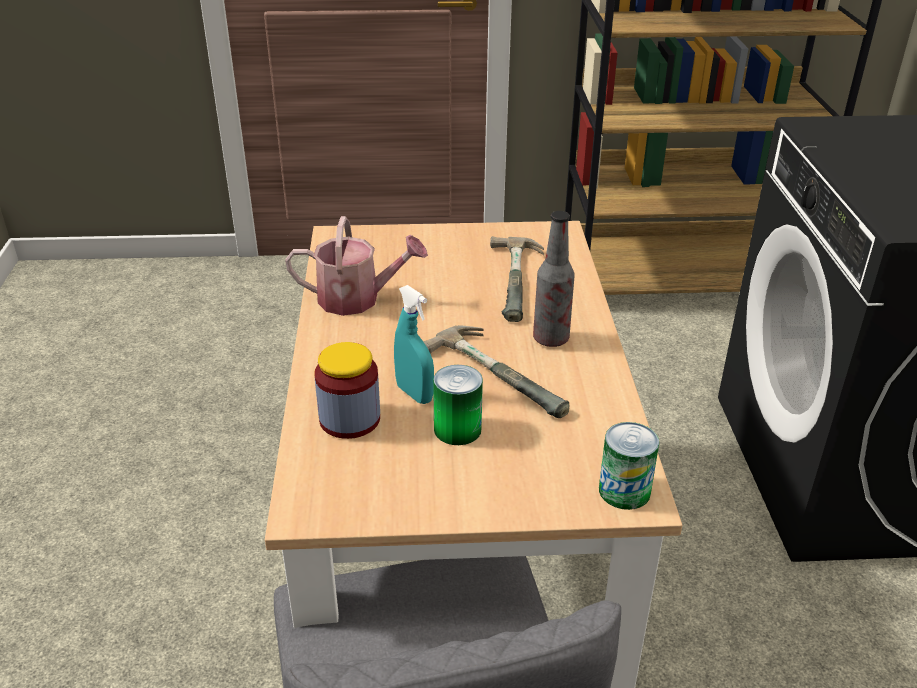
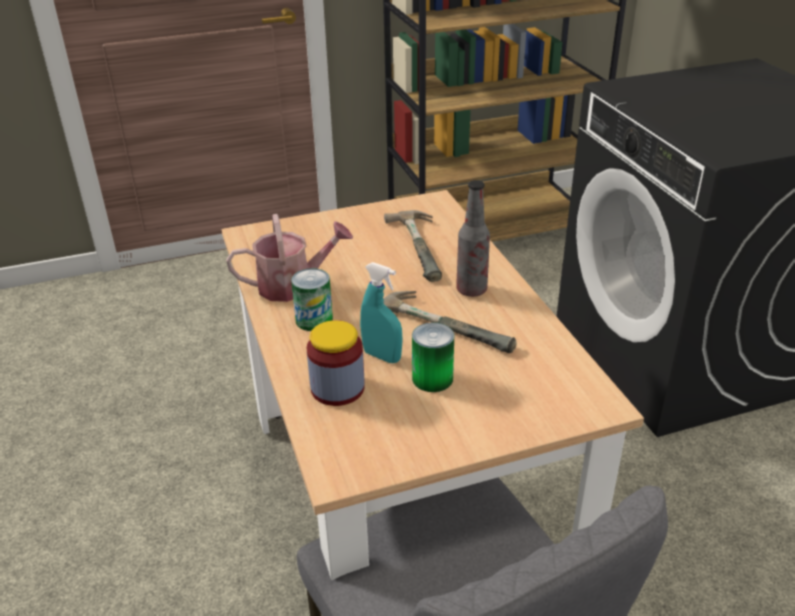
camera: 15 degrees left, 0 degrees up
can [599,422,659,510] -> can moved to [291,268,333,331]

